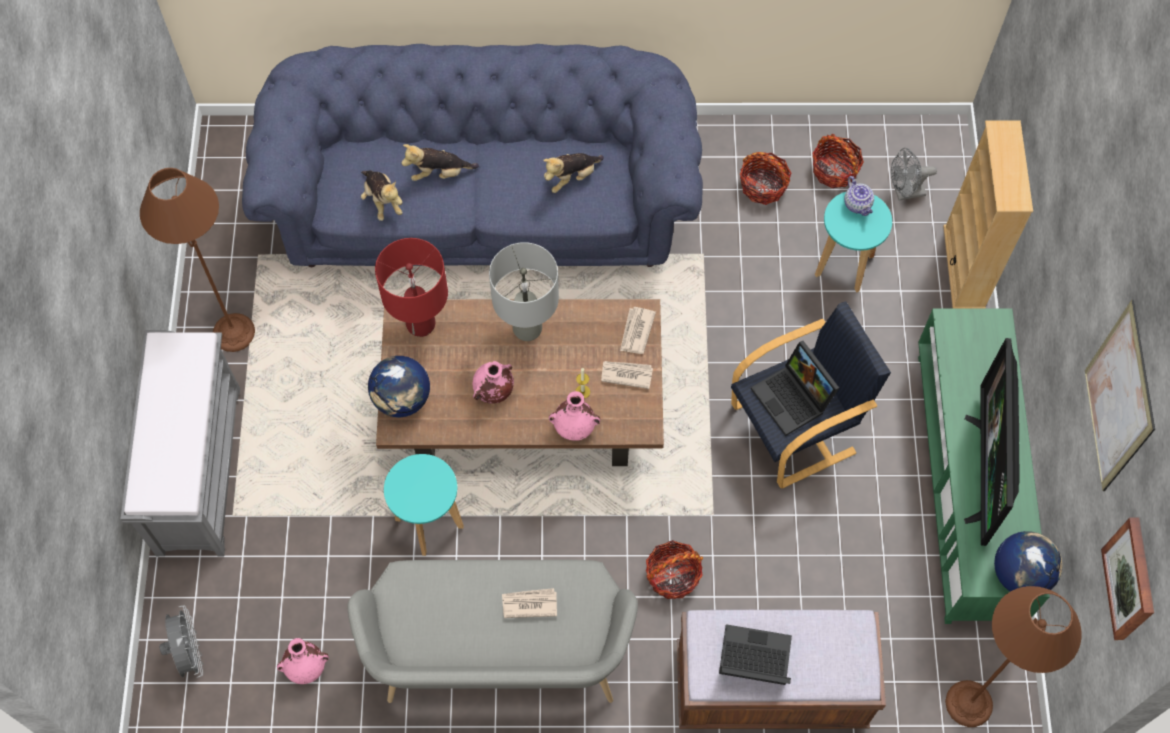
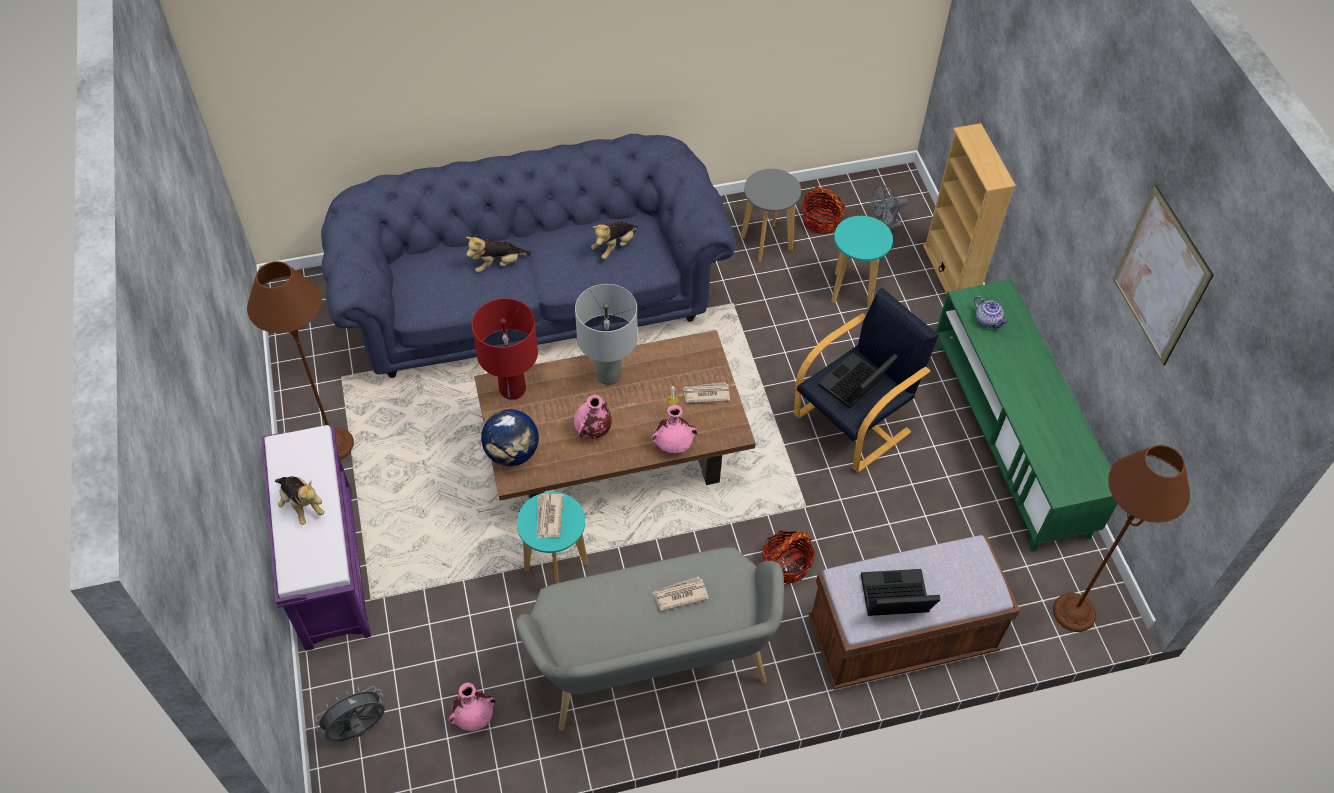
camera: 15 degrees left, 10 degrees down
grey bench [121,330,240,556] -> purple bench [261,425,371,651]
grey fan [159,605,204,678] -> grey fan turned 90 degrees counterclockwise [314,686,385,742]
plush toy [361,170,403,221] -> plush toy moved to [275,476,324,525]
newspaper [620,307,656,354] -> newspaper moved to [537,494,564,538]
basket [740,152,792,205] -> grey stool [741,169,801,262]
laptop [751,341,839,436] -> laptop turned 90 degrees clockwise [818,353,898,408]
teapot [844,176,874,216] -> teapot moved to [974,296,1008,328]
television [964,338,1020,546] -> none
globe [994,531,1063,592] -> none
picture [1101,517,1154,640] -> none

